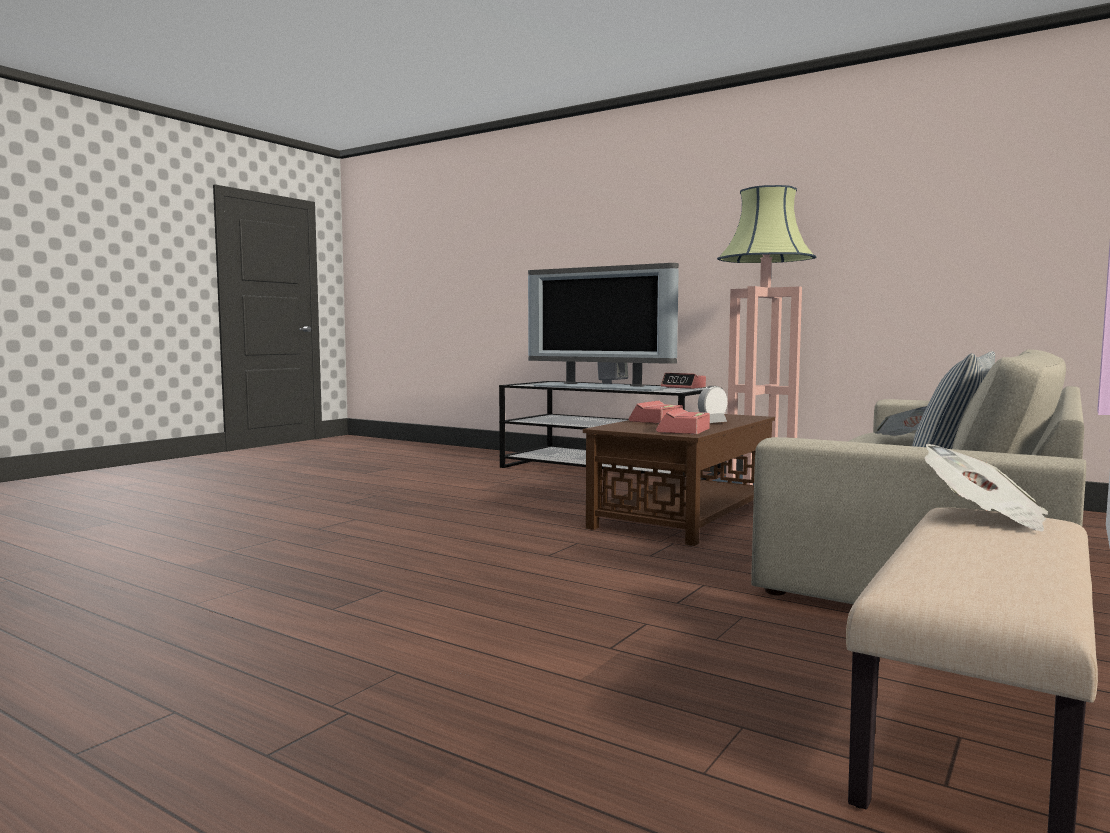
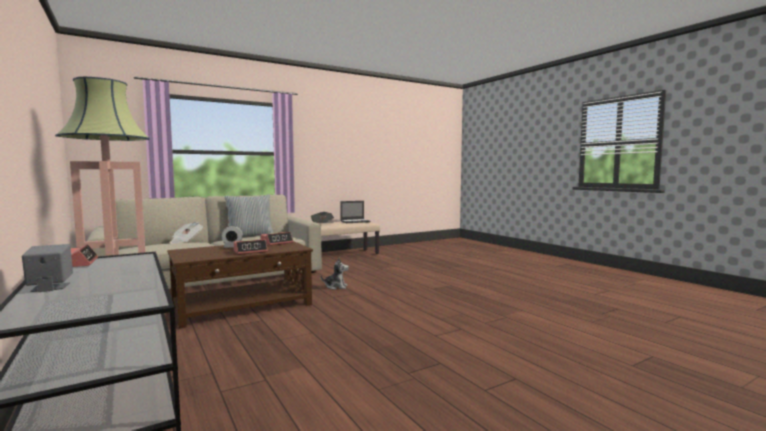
camera: 155 degrees left, 0 degrees up
television [528,263,679,391] -> none
none -> plush toy [321,258,349,290]
none -> laptop [340,201,370,223]

